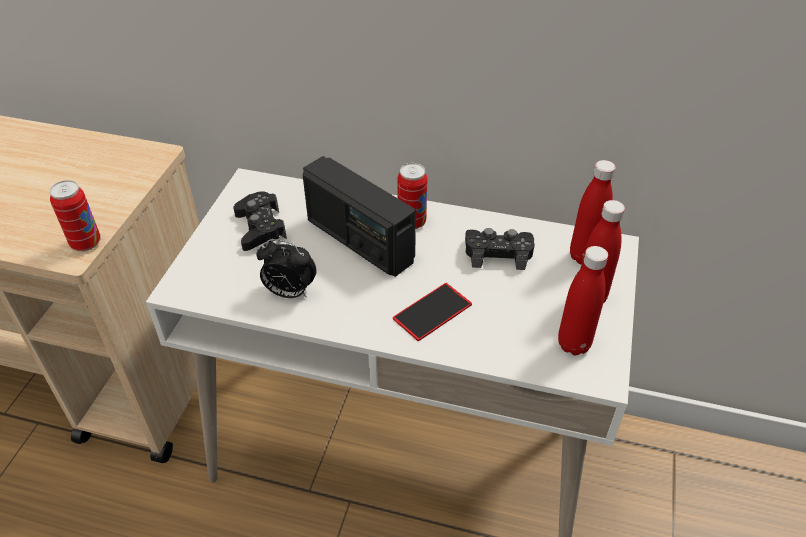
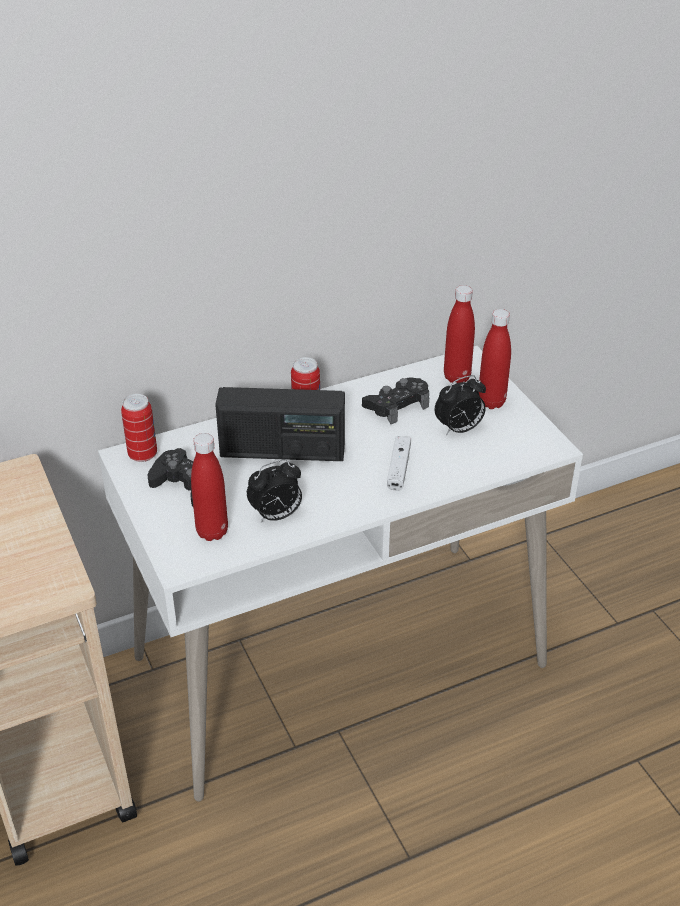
camera: 40 degrees left, 5 degrees down
can [50,180,101,251] -> can moved to [121,394,157,462]
phone [393,283,472,341] -> white game controller [387,436,411,491]
red bottle [558,246,608,355] -> red bottle moved to [191,433,228,541]
none -> alarm clock [434,375,486,435]

